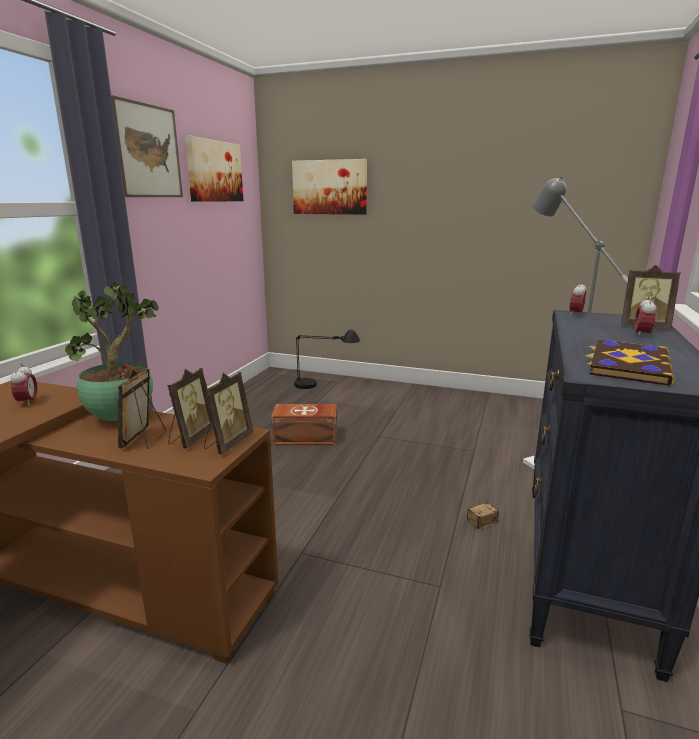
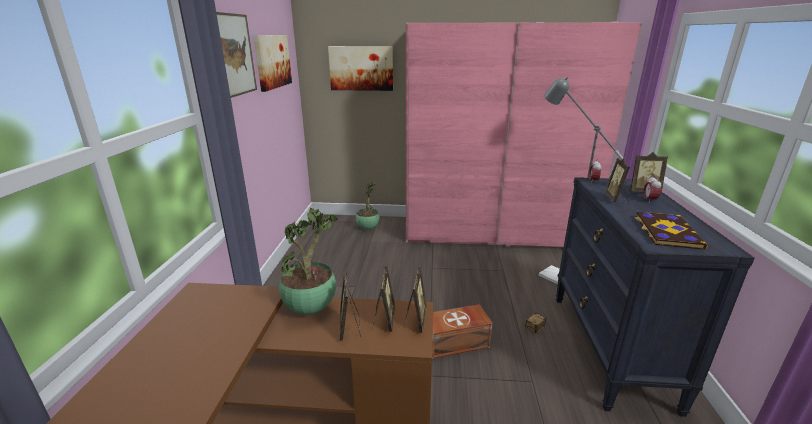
camera: 15 degrees left, 5 degrees up
alarm clock [10,363,37,406] -> none
brown storage box [271,404,337,445] -> brown storage box moved to [432,304,493,359]
black table lamp [294,329,360,389] -> potted plant [355,182,380,230]
none -> pink wardrobe [406,22,642,247]
none -> picture frame [604,158,630,203]

